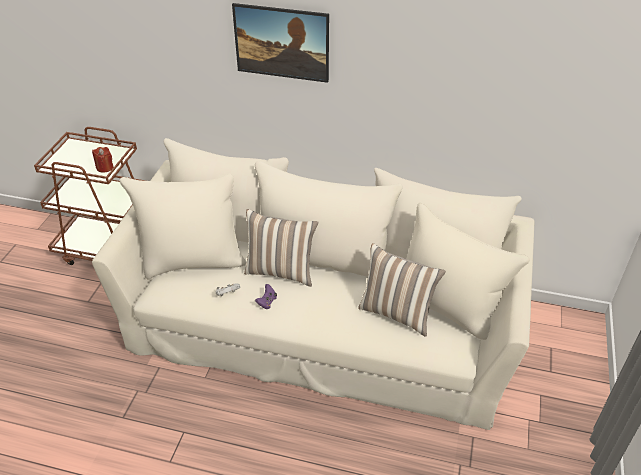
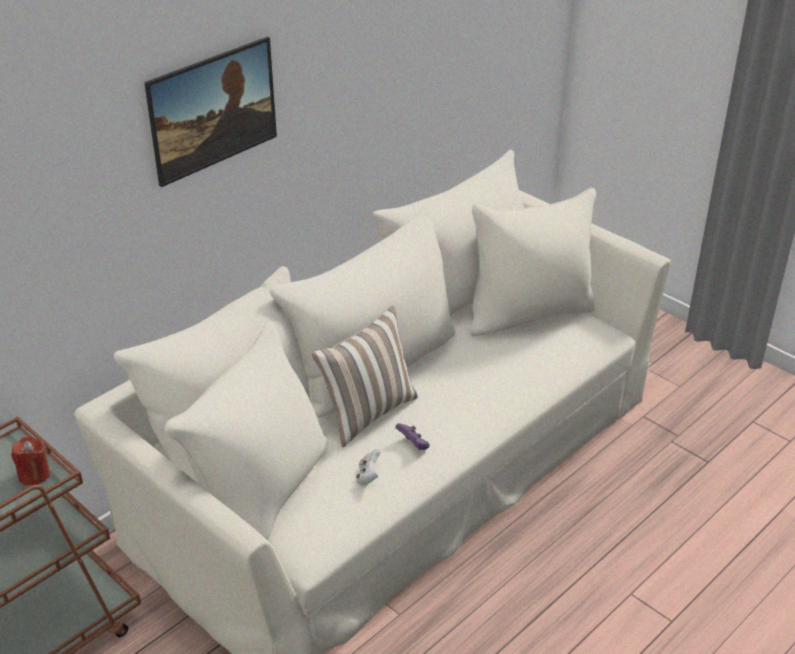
camera: 60 degrees left, 5 degrees down
pillow [358,243,446,337] -> none

